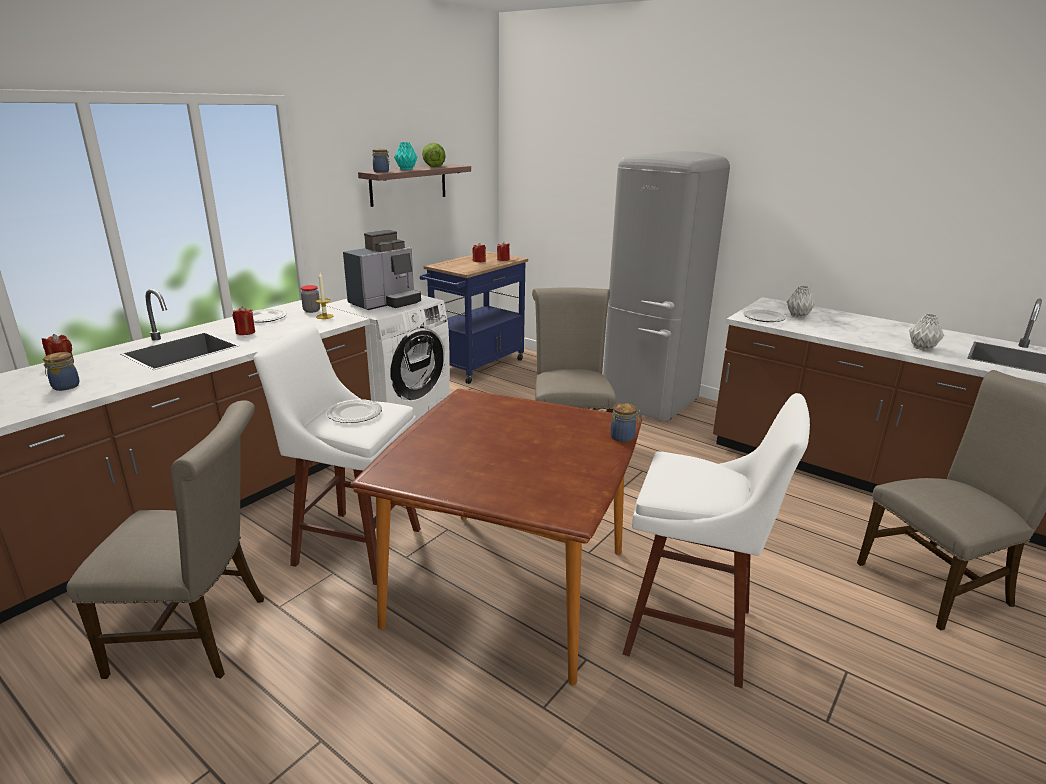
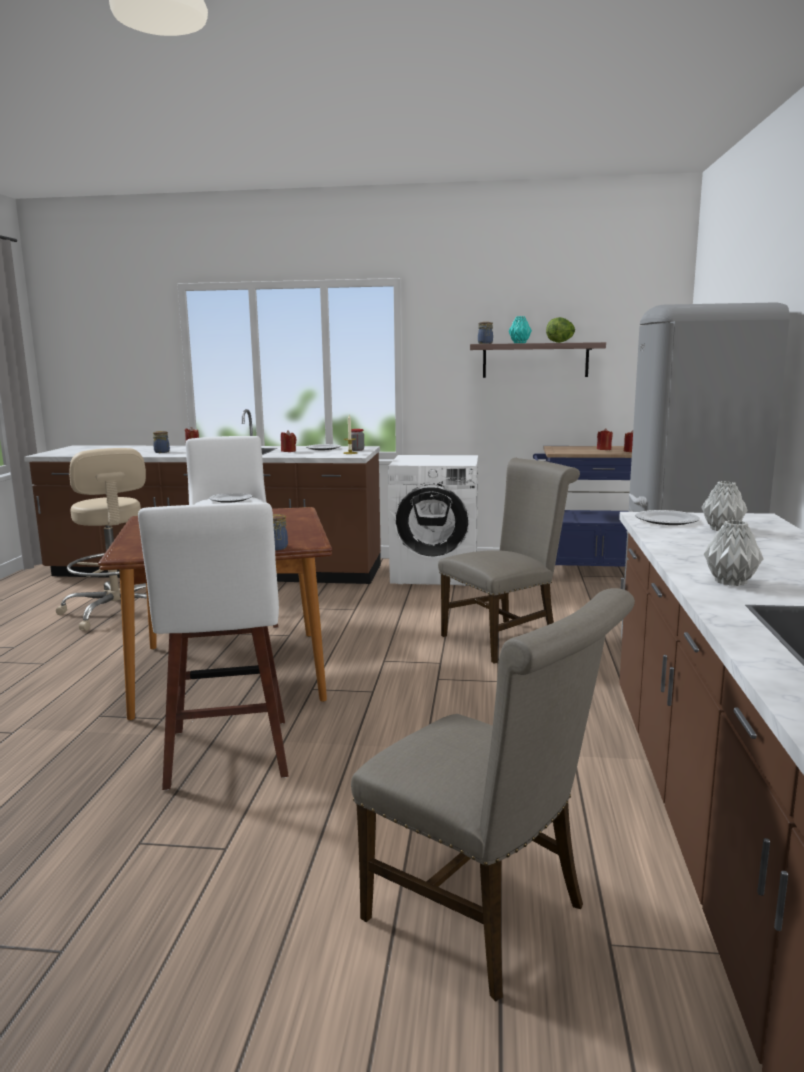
camera: 60 degrees right, 10 degrees down
beige chair [66,400,264,679] -> beige stool [56,448,147,631]
coffee machine [343,230,421,310] -> none

